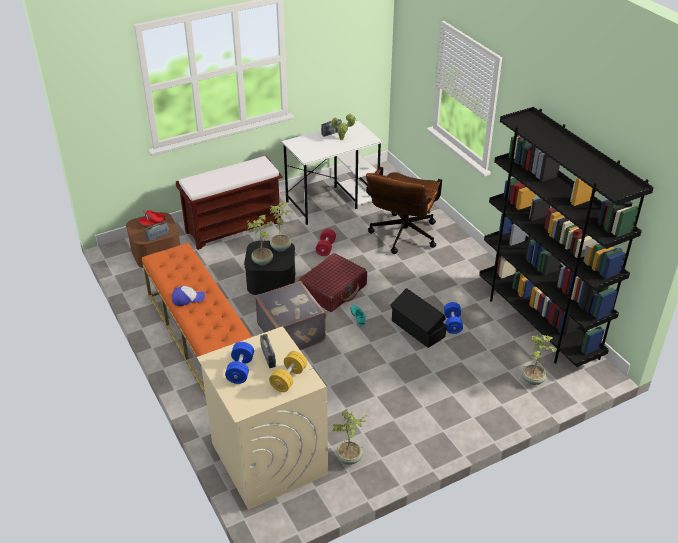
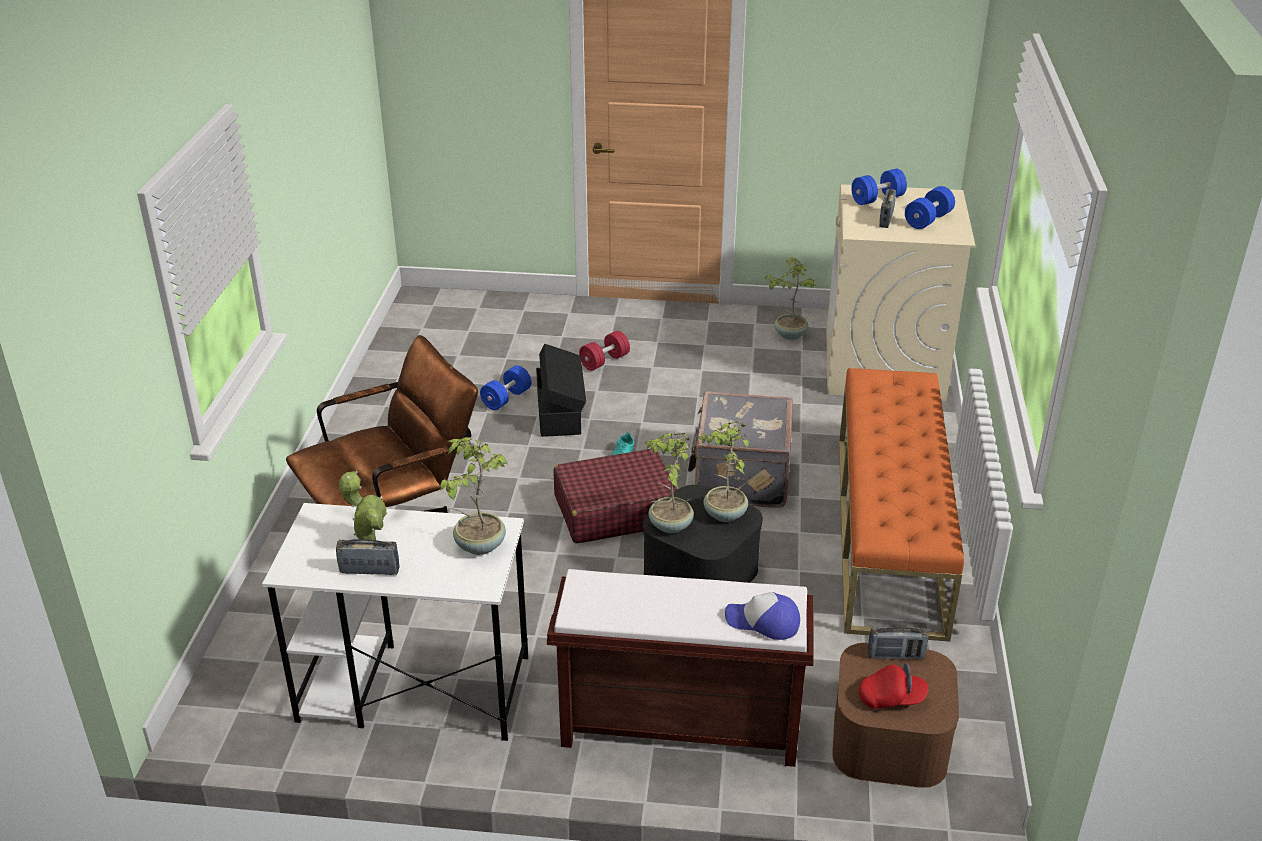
camera: 145 degrees left, 5 degrees down
cap [172,286,205,306] -> cap moved to [725,592,800,640]
yellow dumbbell [269,351,307,392] -> blue dumbbell [851,169,907,205]
red dumbbell [316,229,336,256] -> red dumbbell moved to [579,331,630,371]
black bookcase [479,107,654,367] -> none
potted plant [522,333,556,385] -> potted plant moved to [440,437,507,555]

